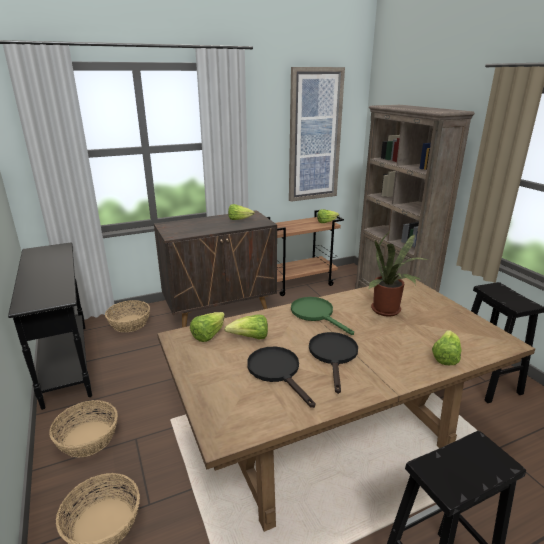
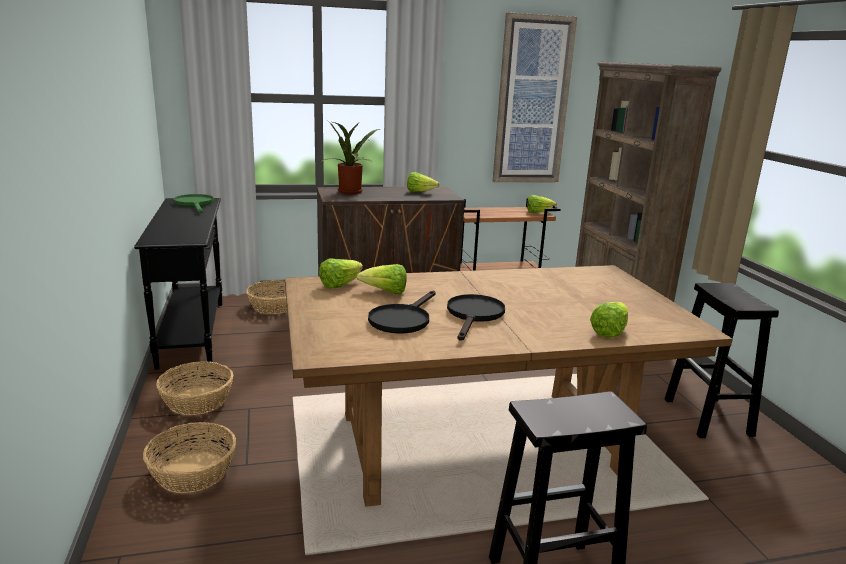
camera: 10 degrees right, 5 degrees down
black frying pan [247,347,315,408] -> black frying pan turned 135 degrees counterclockwise [368,290,436,334]
green frying pan [291,297,354,335] -> green frying pan moved to [174,194,214,213]
potted plant [368,231,429,317] -> potted plant moved to [322,121,380,194]

